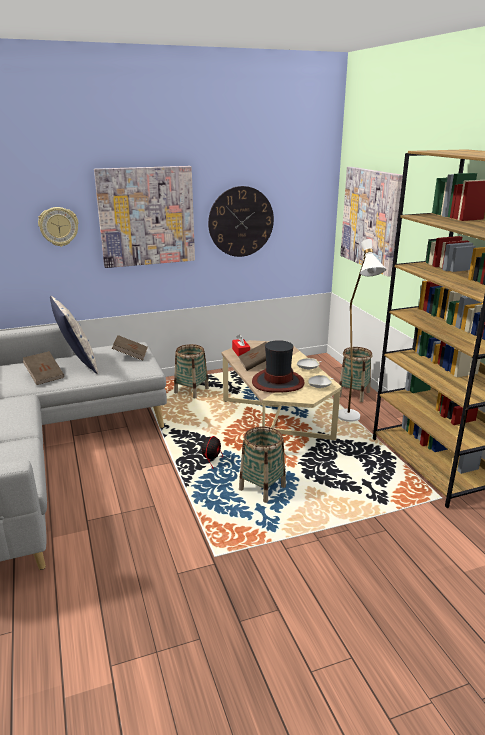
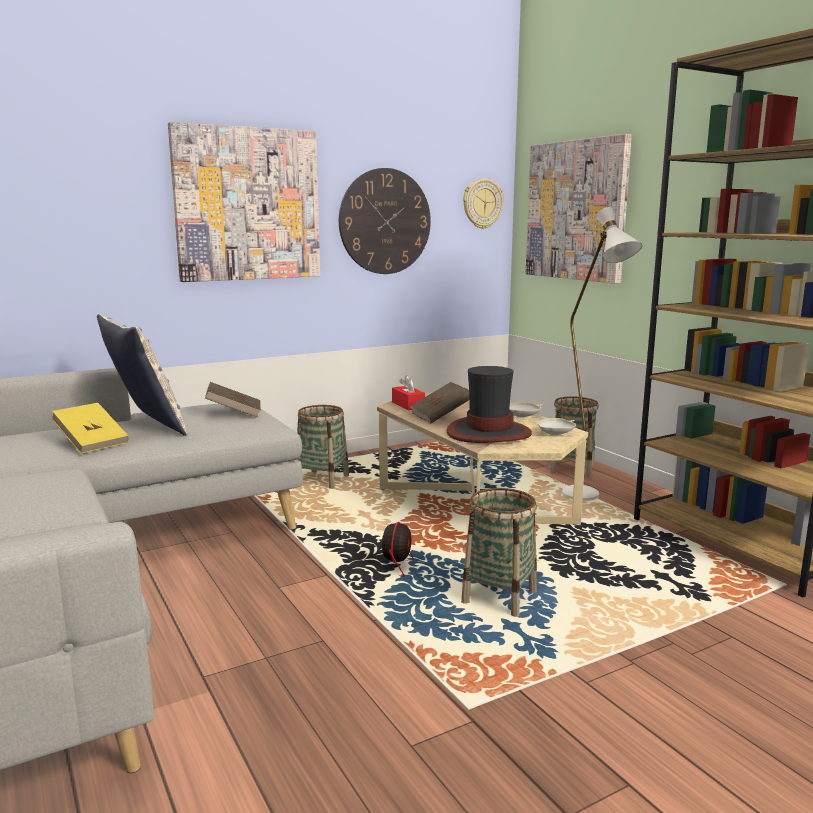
camera: 10 degrees left, 10 degrees down
brown book [23,351,64,385] -> yellow book [51,403,129,454]
wall clock [38,207,79,247] -> wall clock moved to [463,179,504,229]

